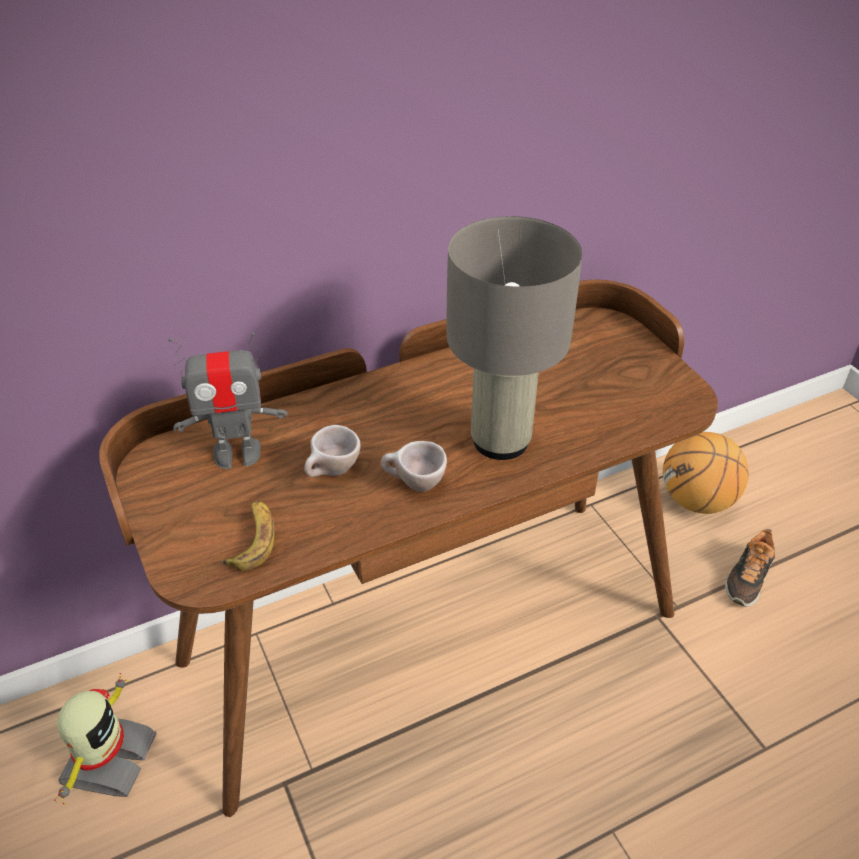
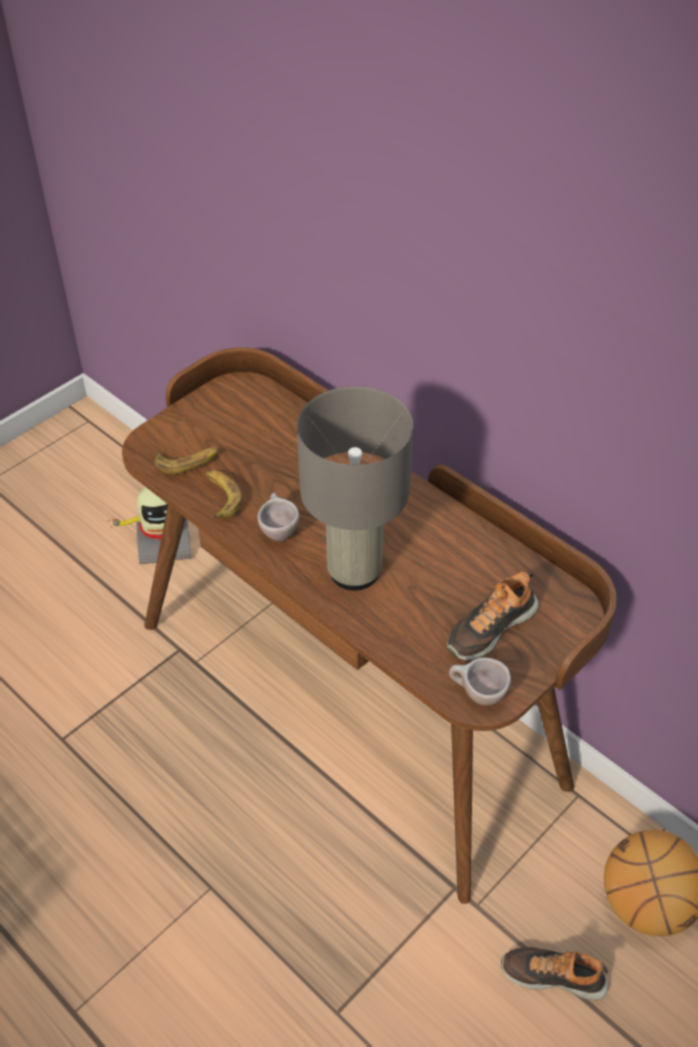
camera: 70 degrees right, 5 degrees up
toy robot [168,332,287,469] -> none
beige cup [304,425,361,477] -> beige cup moved to [449,657,511,705]
none -> banana [205,470,243,518]
none -> shoe [447,572,539,660]

